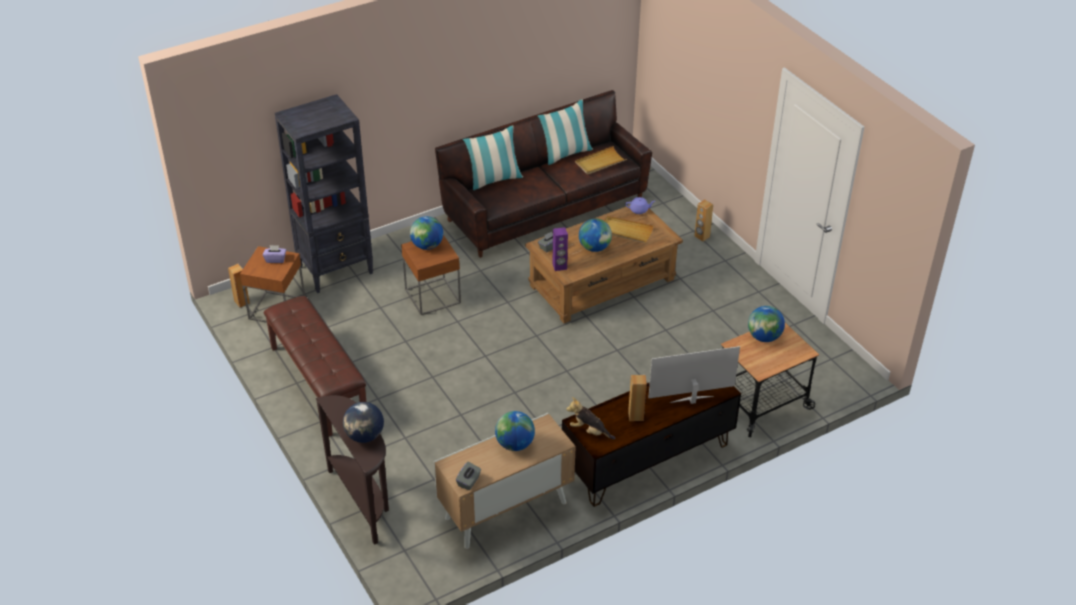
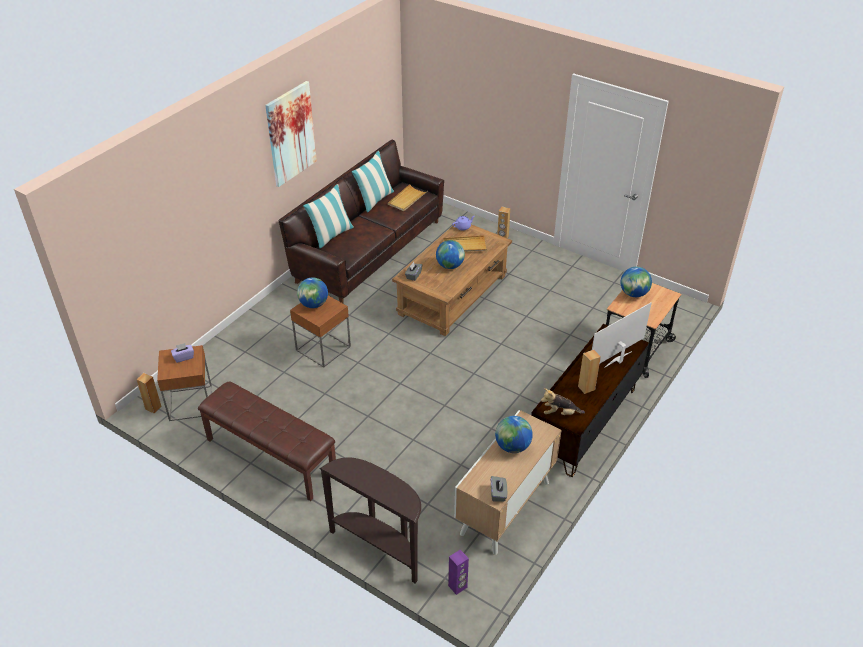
camera: 25 degrees left, 0 degrees up
black bookcase [275,94,373,293] -> none
globe [343,402,384,443] -> none
purple speaker [553,227,568,271] -> purple speaker moved to [448,550,469,595]
none -> picture [265,81,317,187]

